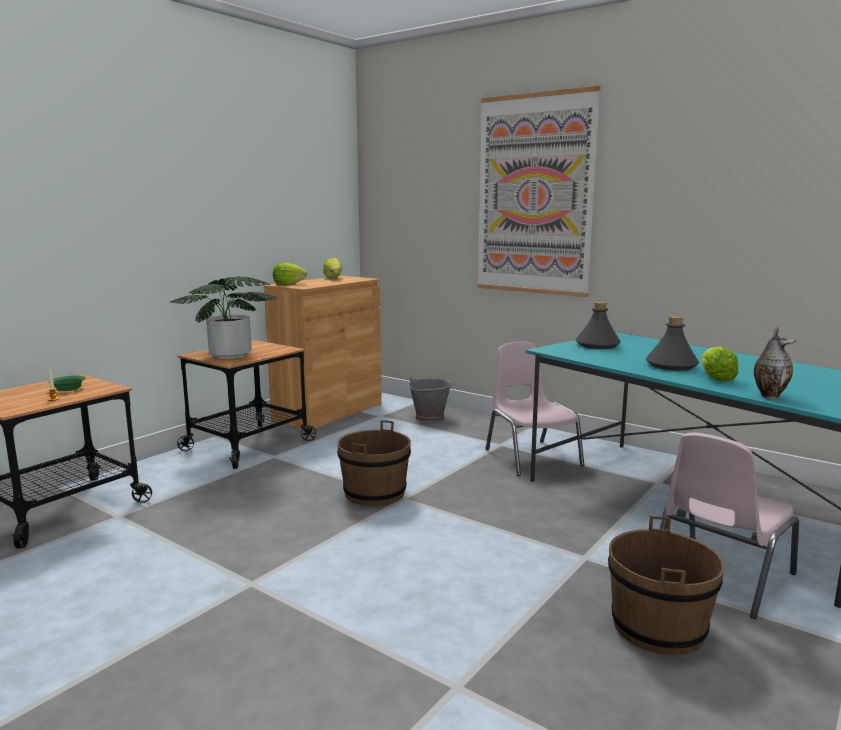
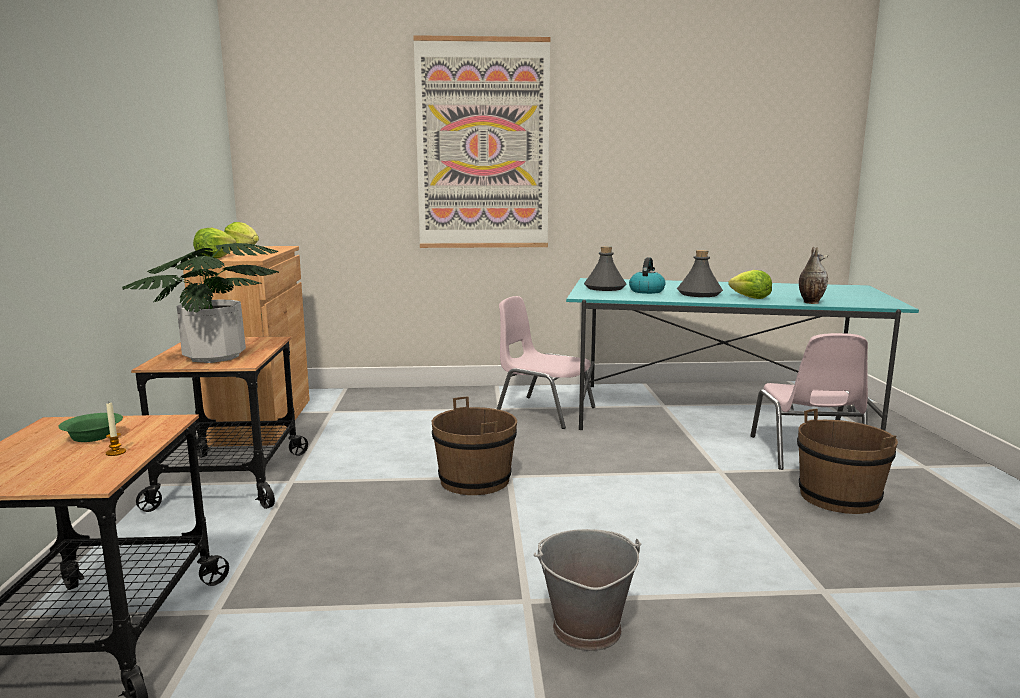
camera: 40 degrees left, 0 degrees up
grey bucket [408,377,452,423] -> grey bucket moved to [534,529,641,651]
none -> kettle [629,257,665,294]

